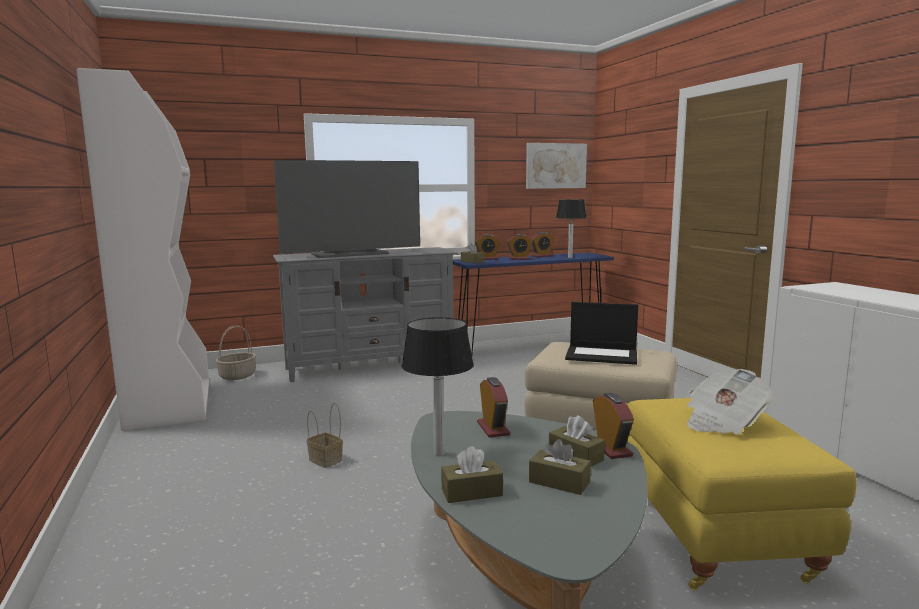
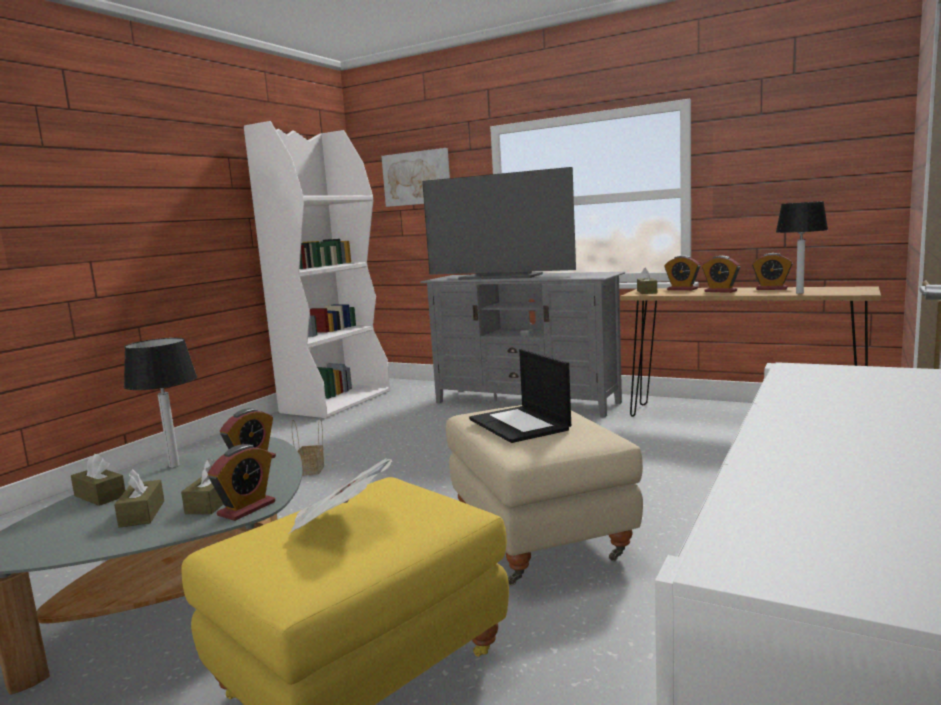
camera: 50 degrees right, 0 degrees up
basket [216,325,256,380] -> none
blue console table [453,253,614,354] -> brown console table [620,286,881,417]
picture [526,143,587,189] -> picture moved to [381,148,450,207]

